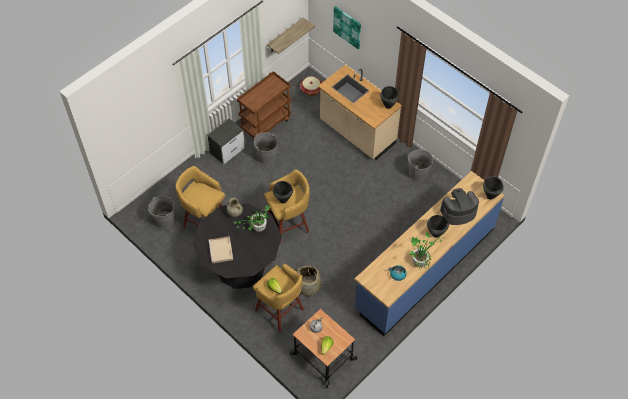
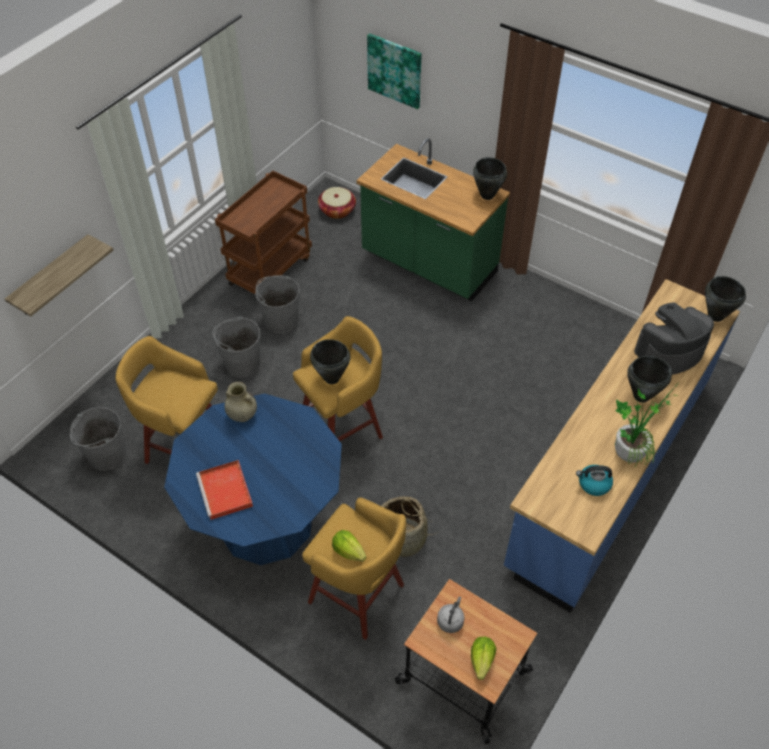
camera: 10 degrees left, 5 degrees down
black dining table [193,203,282,289] -> blue dining table [164,393,342,565]
nightstand [207,118,245,164] -> none
beige tray [208,236,233,263] -> red tray [196,460,253,520]
potted plant [234,206,271,232] -> none
shelf [267,18,315,54] -> shelf moved to [5,234,113,317]
beige counter [318,64,402,160] -> green counter [357,138,510,301]
grey bucket [408,149,433,182] -> grey bucket moved to [212,316,260,378]

